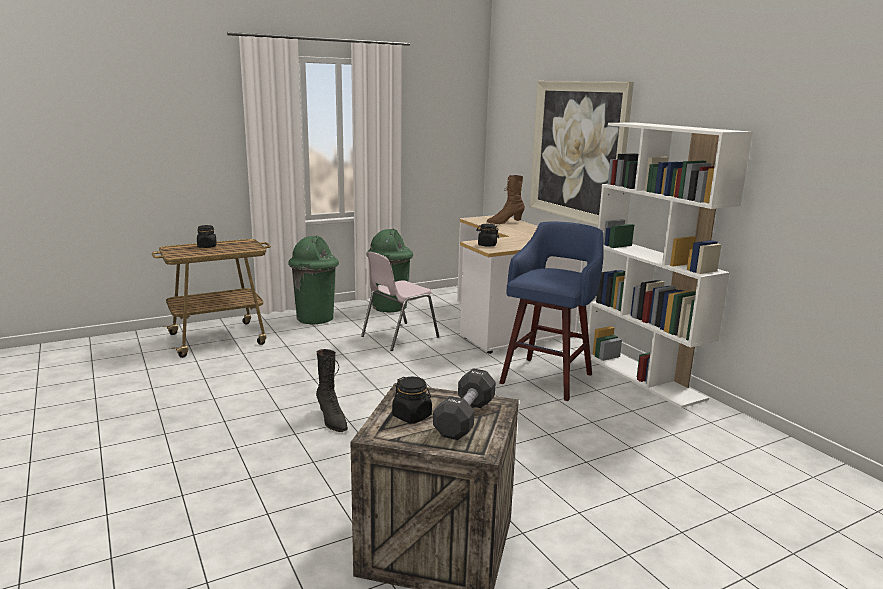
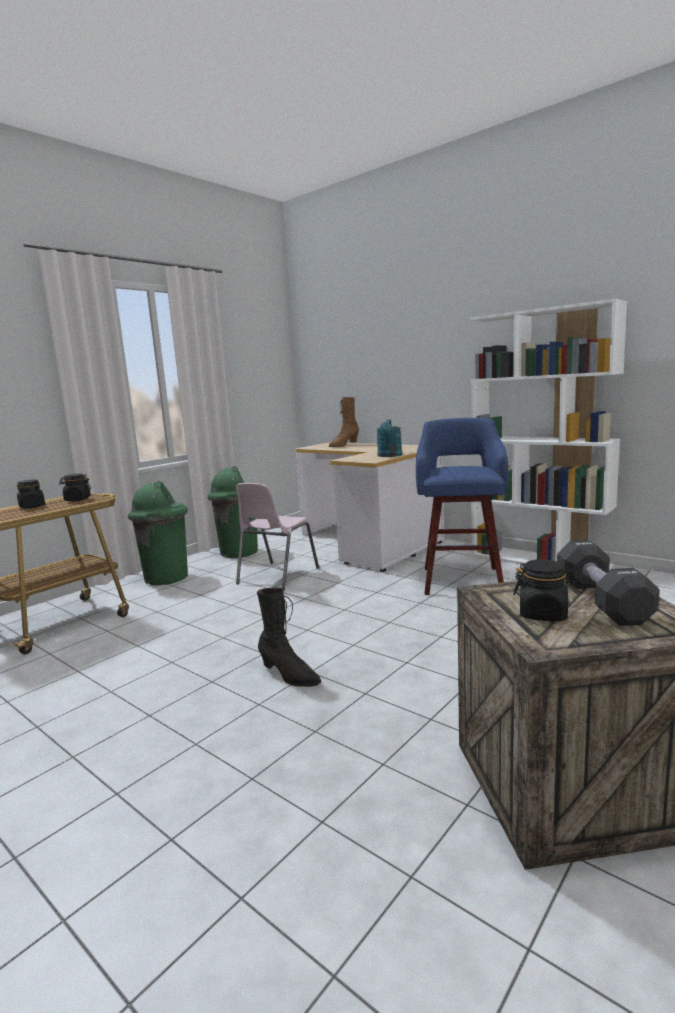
camera: 20 degrees left, 5 degrees down
black jar [476,224,499,247] -> black jar moved to [59,474,91,501]
picture [529,81,634,226] -> none
none -> turquoise watering can [376,419,402,457]

